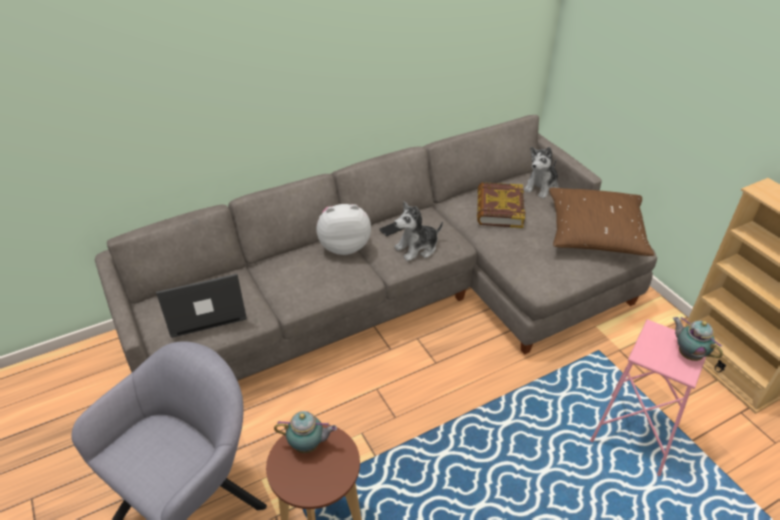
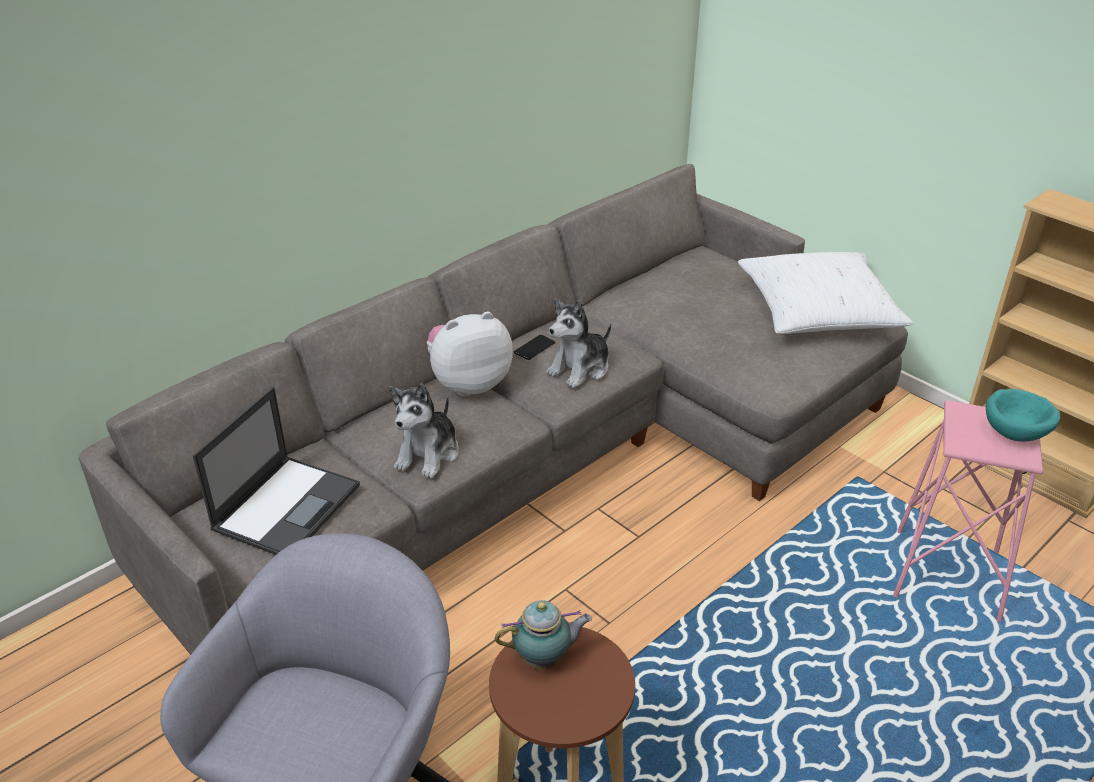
camera: 15 degrees left, 5 degrees down
laptop [156,274,247,338] -> laptop turned 150 degrees clockwise [192,387,360,555]
book [477,182,525,228] -> none
plush toy [524,147,558,198] -> plush toy moved to [390,383,459,479]
brown pillow [549,188,654,256] -> white pillow [738,252,913,334]
teapot [672,317,723,361] -> turquoise bowl [986,389,1060,442]

